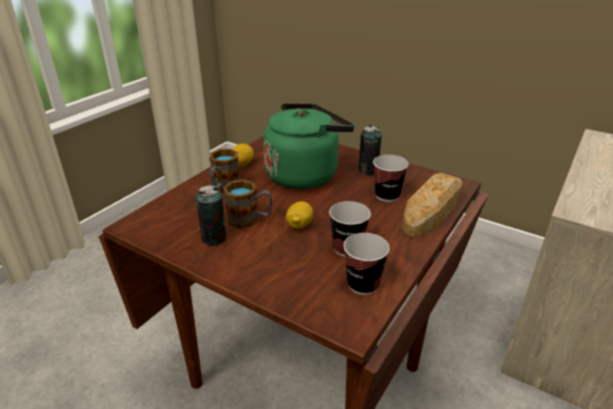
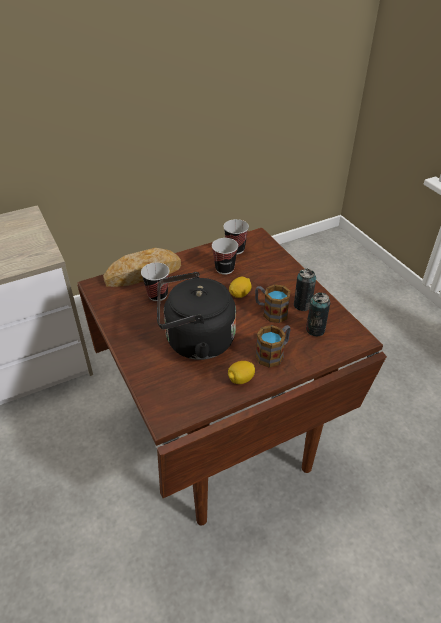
camera: 150 degrees left, 10 degrees up
green kettle [263,103,355,189] -> black kettle [157,272,236,360]
can [359,125,382,175] -> can moved to [306,292,330,336]

